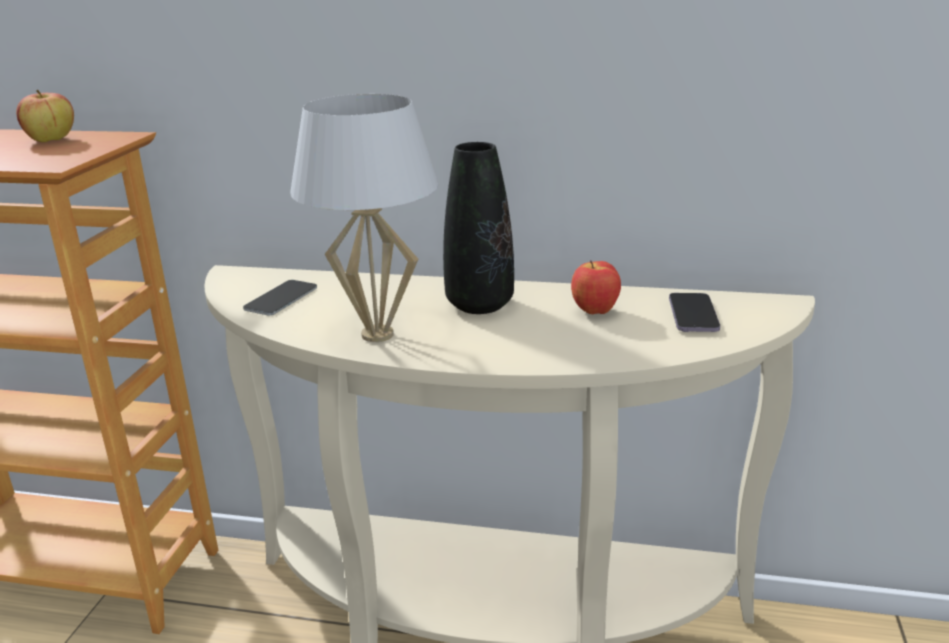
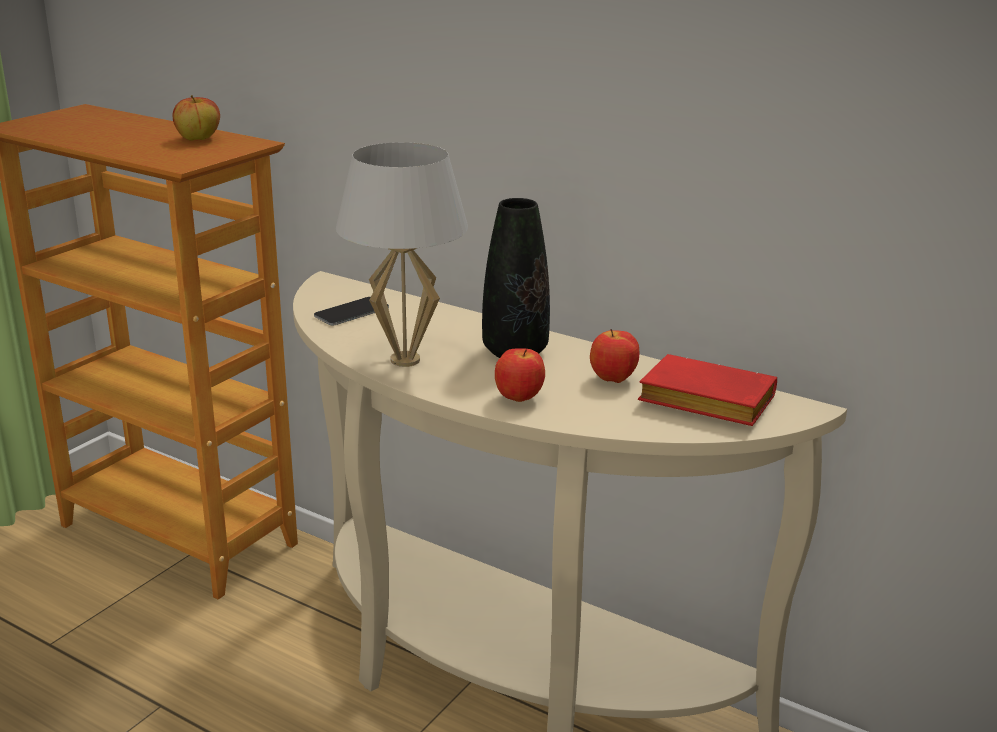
camera: 20 degrees right, 0 degrees up
phone [669,293,720,332] -> red book [638,354,777,426]
none -> apple [495,348,545,402]

